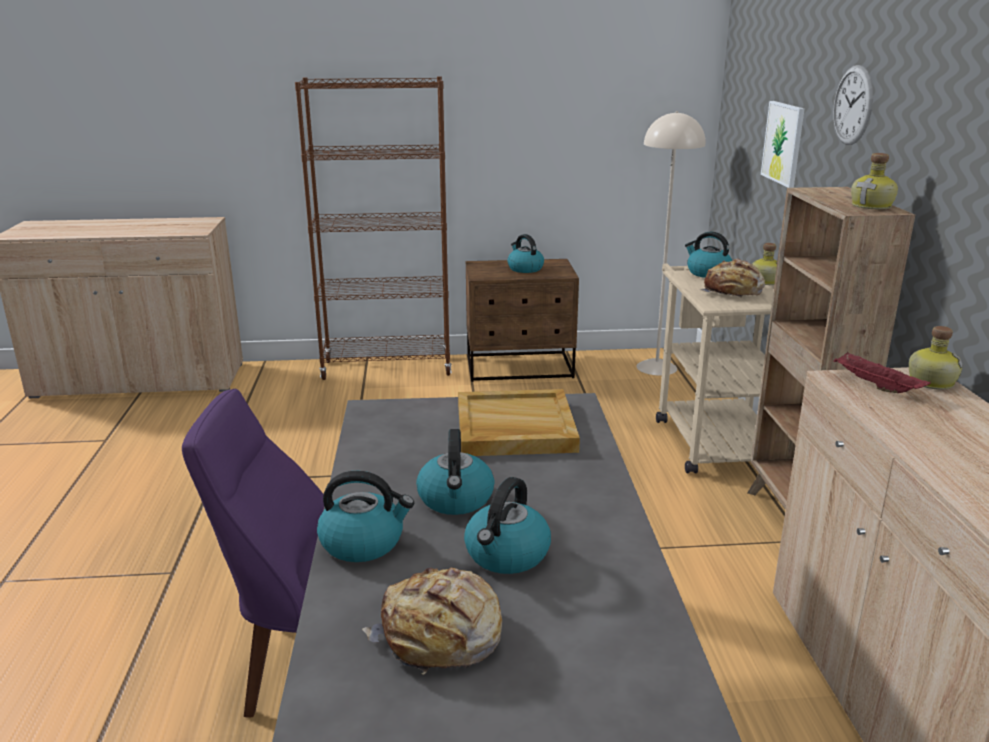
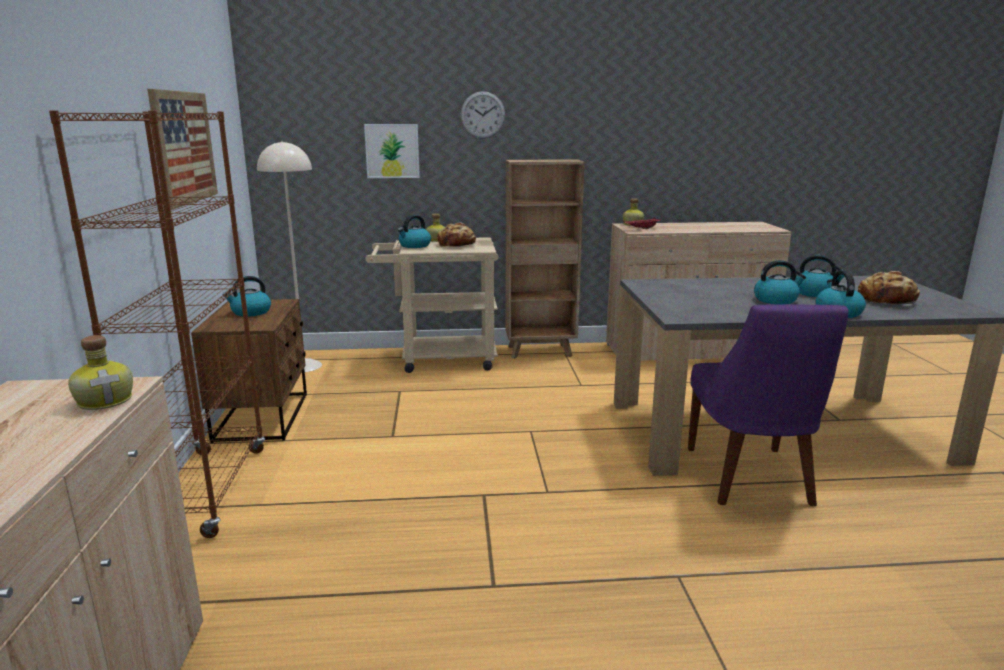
camera: 90 degrees left, 5 degrees down
beige tray [458,389,580,456] -> none
bottle [851,153,898,209] -> bottle moved to [68,335,133,410]
none -> picture [147,89,218,210]

